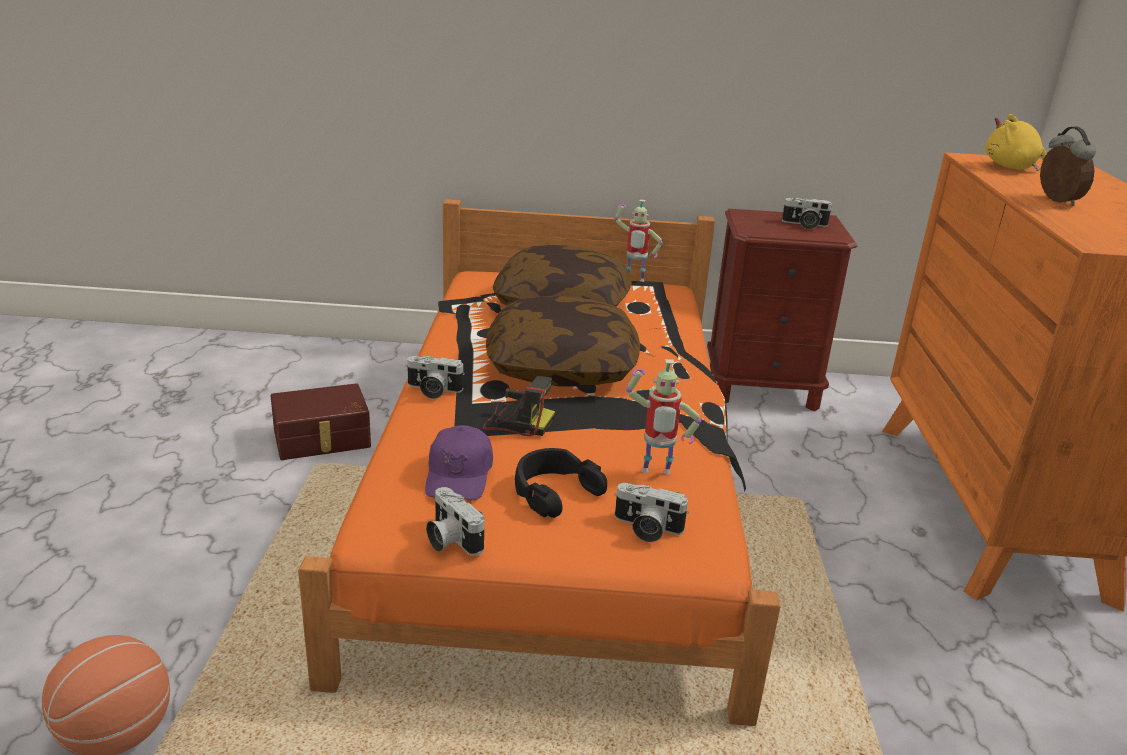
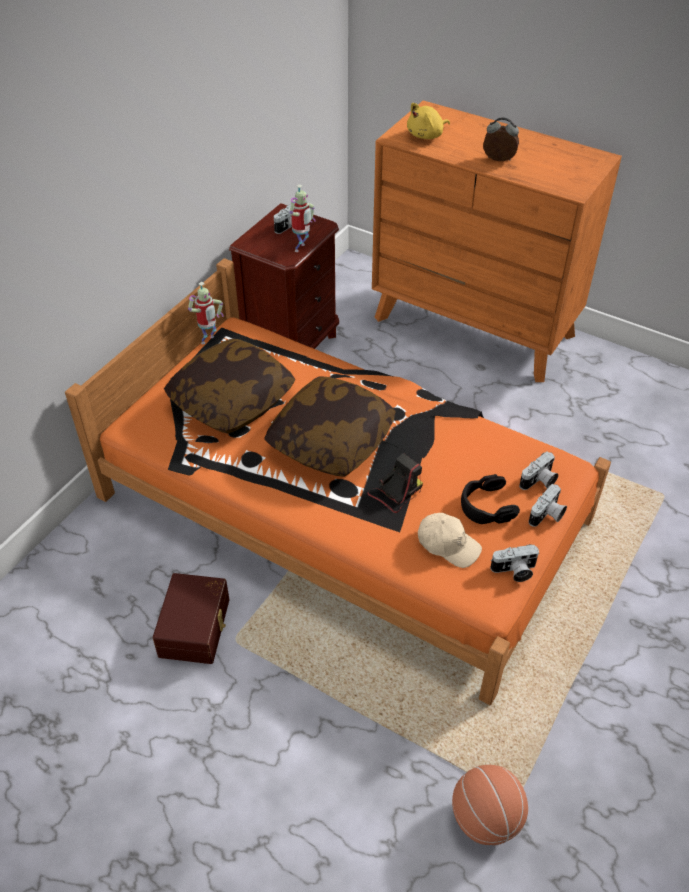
camera: 60 degrees left, 20 degrees up
camera [406,356,465,399] -> camera moved to [529,484,567,527]
purple cap [425,425,493,500] -> beige cap [418,513,482,568]
toy robot [626,359,701,474] -> toy robot moved to [290,184,316,252]

